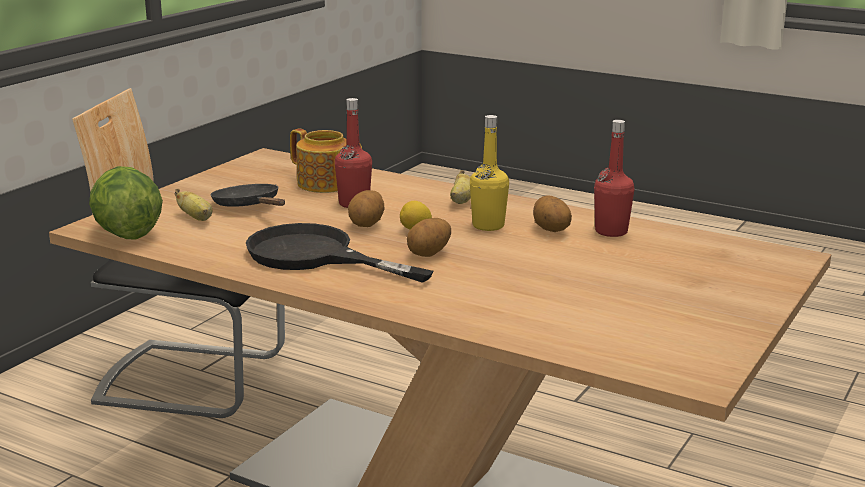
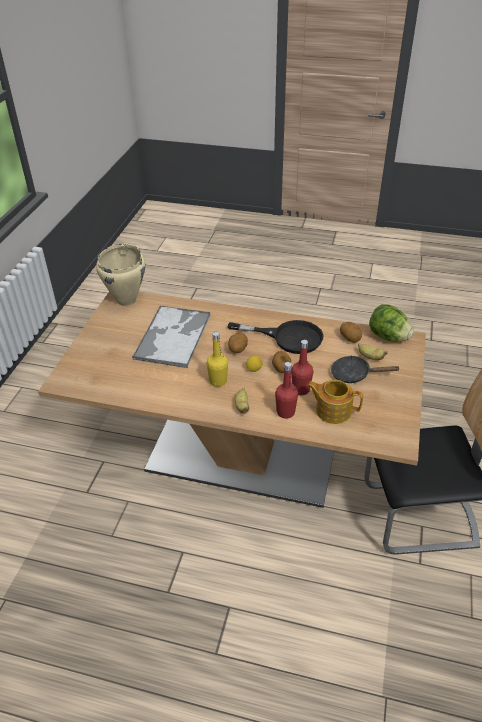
camera: 165 degrees right, 20 degrees up
black frying pan [210,184,285,207] -> black frying pan turned 150 degrees clockwise [331,356,400,383]
potato [533,195,572,232] -> potato moved to [340,322,362,343]
red bottle [594,120,635,237] -> red bottle moved to [275,362,298,419]
none -> beige cooking pot [96,243,146,306]
none -> tray [132,305,211,368]

